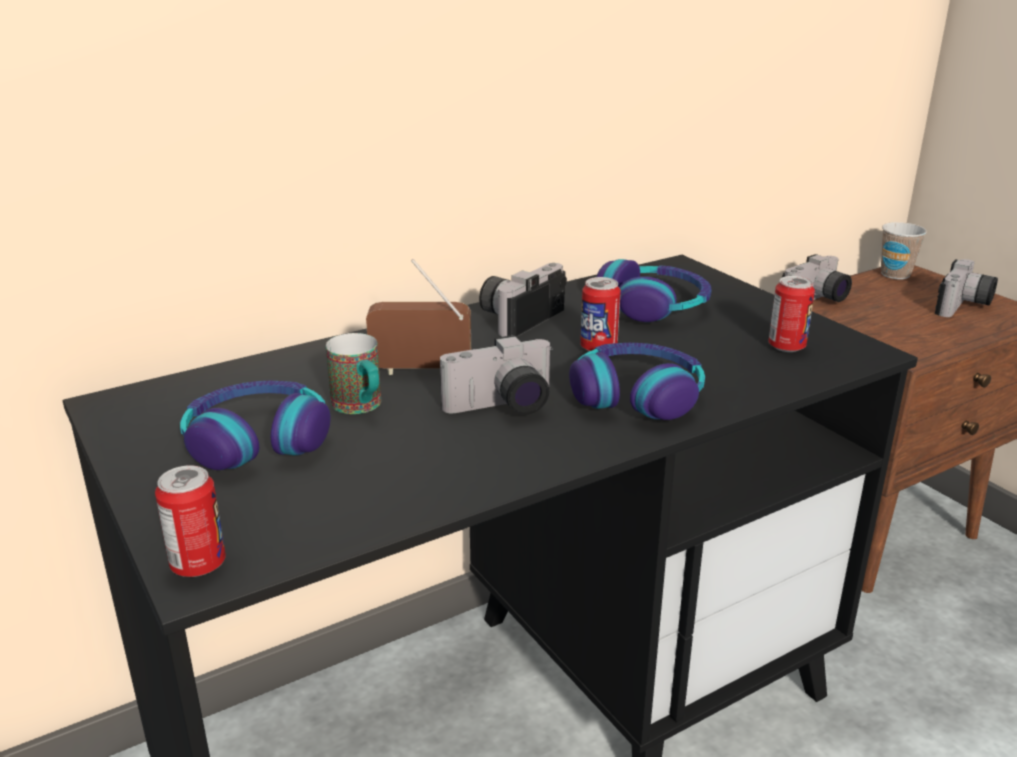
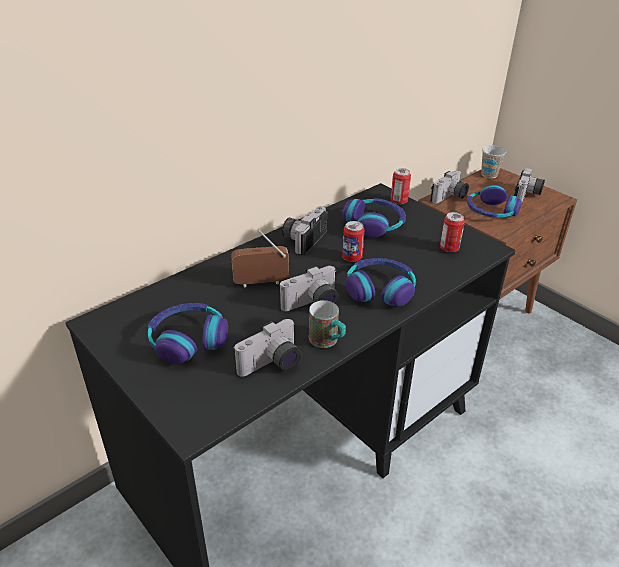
camera: 10 degrees left, 10 degrees up
can [155,465,226,577] -> can moved to [391,168,411,204]
mug [326,333,381,414] -> mug moved to [309,300,346,348]
none -> camera [233,319,301,377]
none -> headphones [467,185,522,218]

